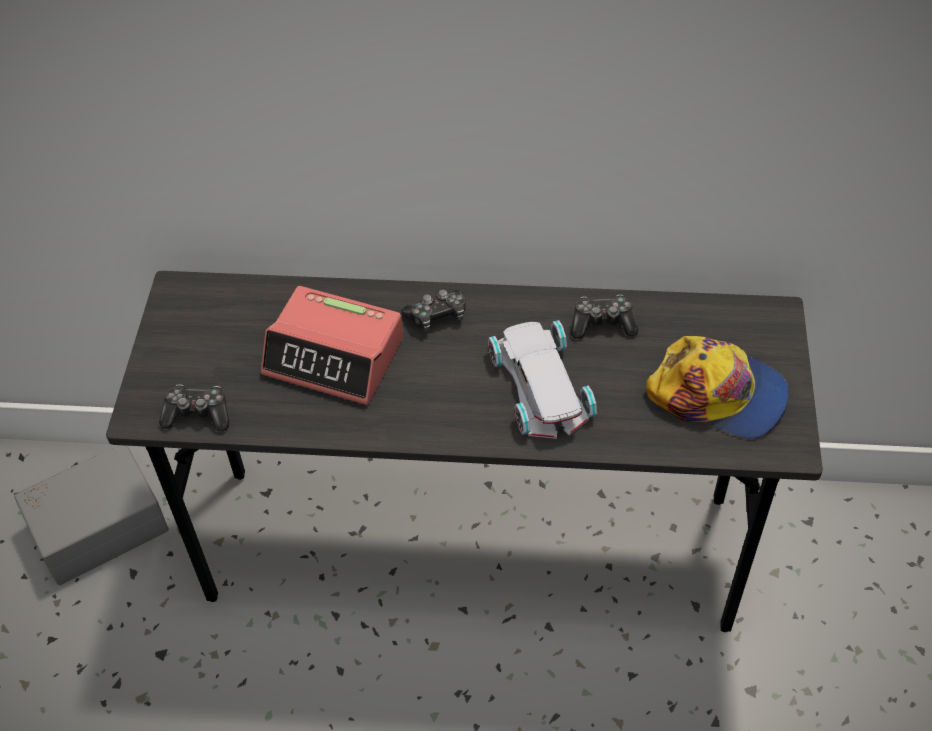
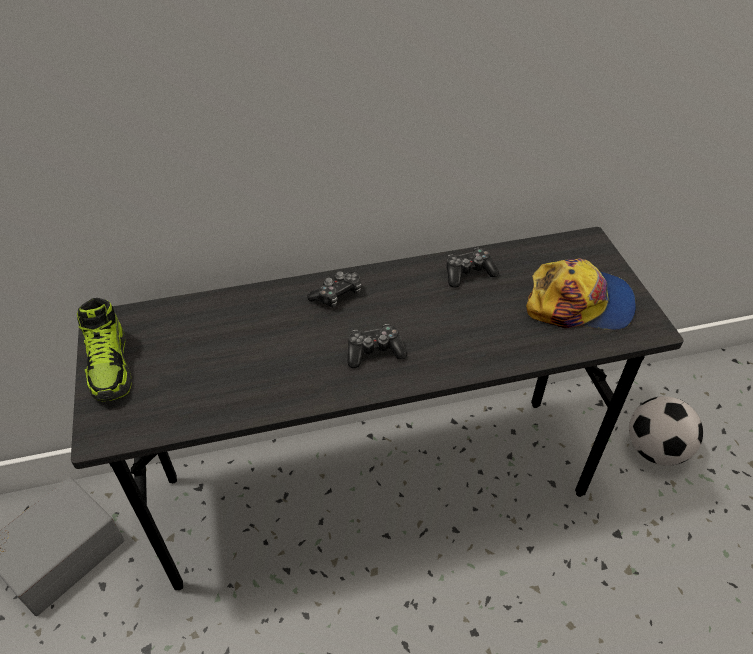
camera: 20 degrees left, 5 degrees down
game controller [159,384,229,431] -> game controller moved to [348,324,407,368]
alarm clock [261,286,403,405] -> none
white toy car [488,320,597,439] -> none
none -> shoe [77,298,131,401]
none -> football [629,396,703,466]

